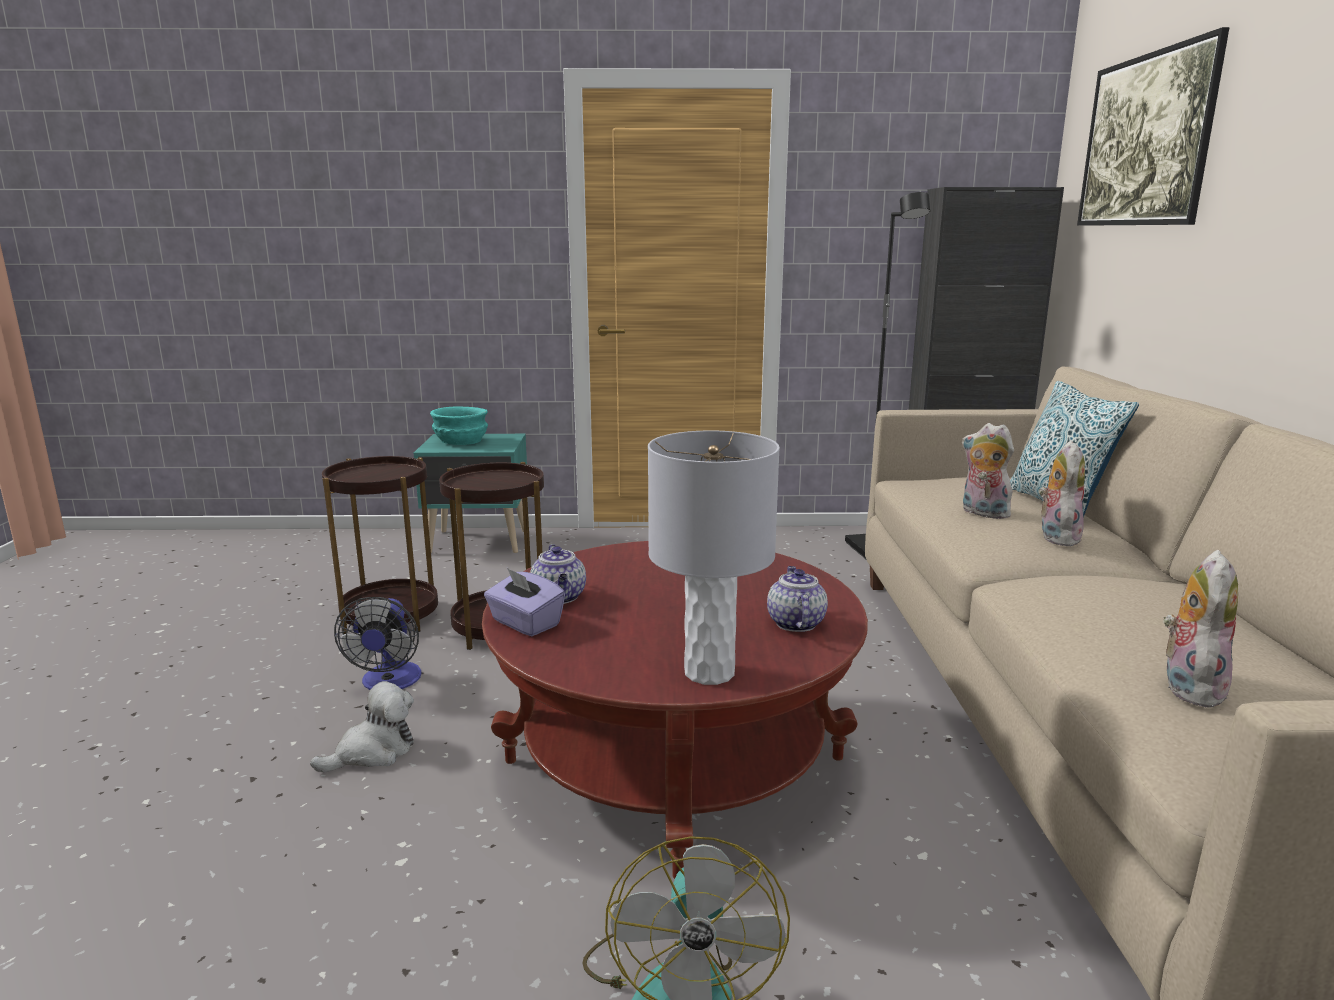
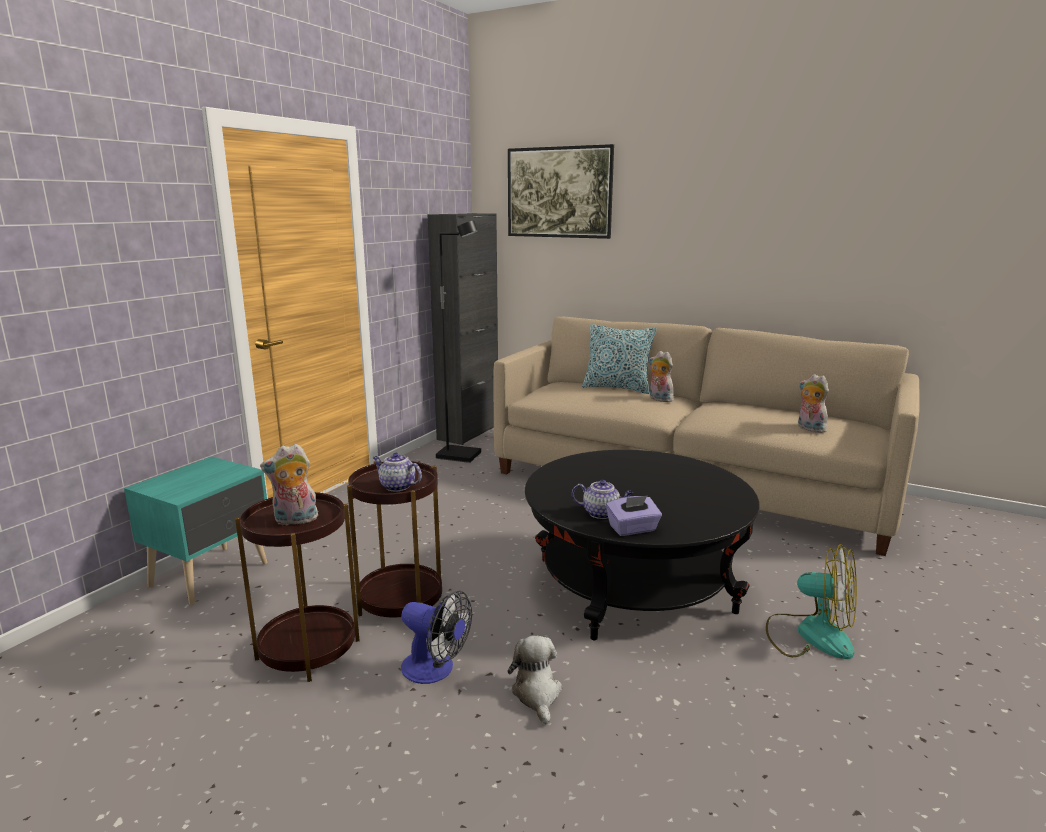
camera: 60 degrees left, 0 degrees up
turquoise bowl [430,406,488,445] -> none
red coffee table [482,541,868,879] -> black coffee table [525,450,759,640]
grey table lamp [648,430,780,685] -> none
teapot [767,566,828,632] -> teapot moved to [372,453,422,492]
plush toy [962,423,1014,519] -> plush toy moved to [260,444,319,526]

